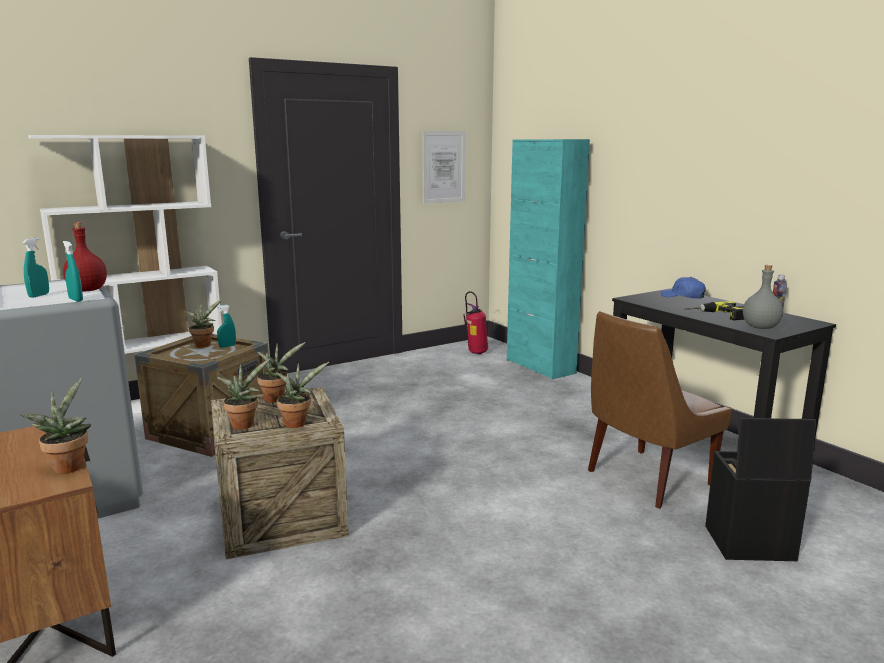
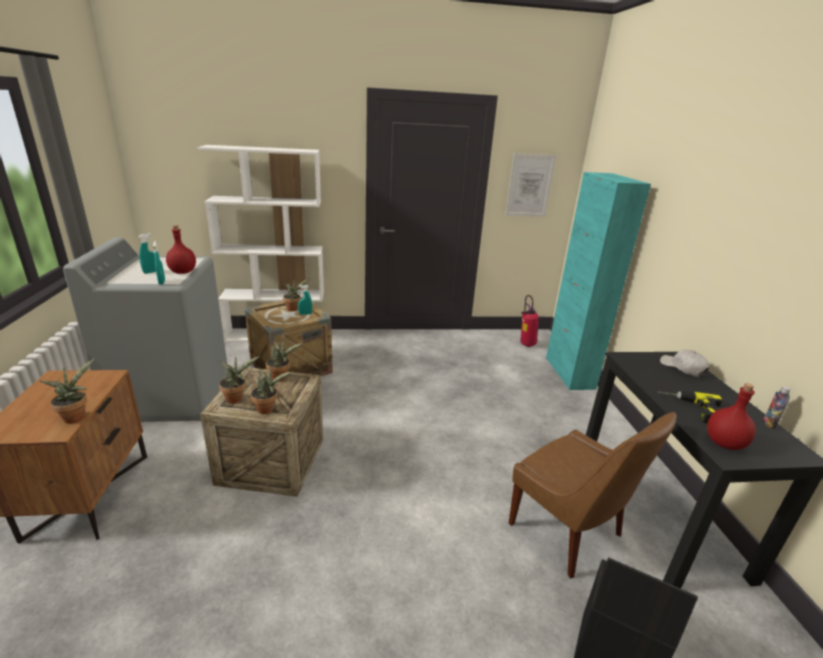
camera: 25 degrees right, 10 degrees up
brown chair [588,311,732,508] -> brown chair turned 120 degrees counterclockwise [509,412,677,578]
blue cap [661,277,706,299] -> white cap [660,350,709,377]
grey bottle [743,265,783,329] -> red bottle [707,383,756,450]

